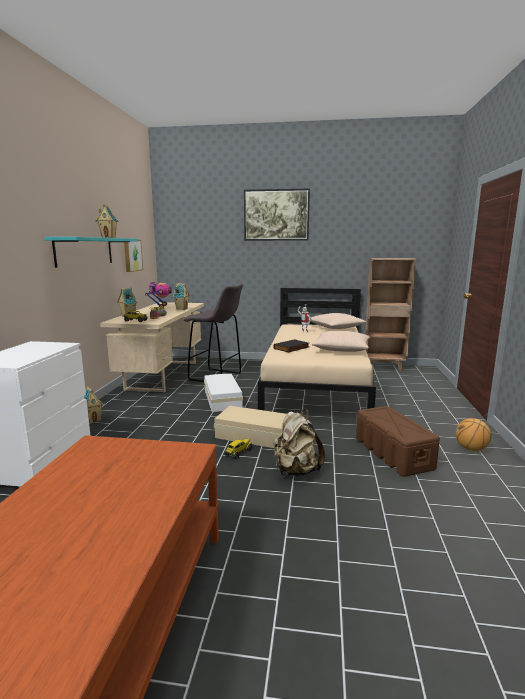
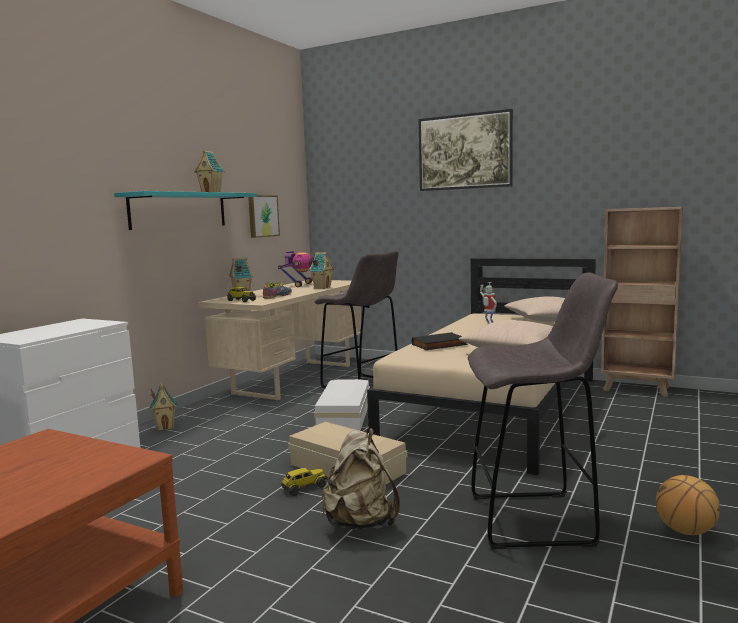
camera: 20 degrees right, 5 degrees down
brown storage box [356,406,440,477] -> grey stool [468,272,618,549]

